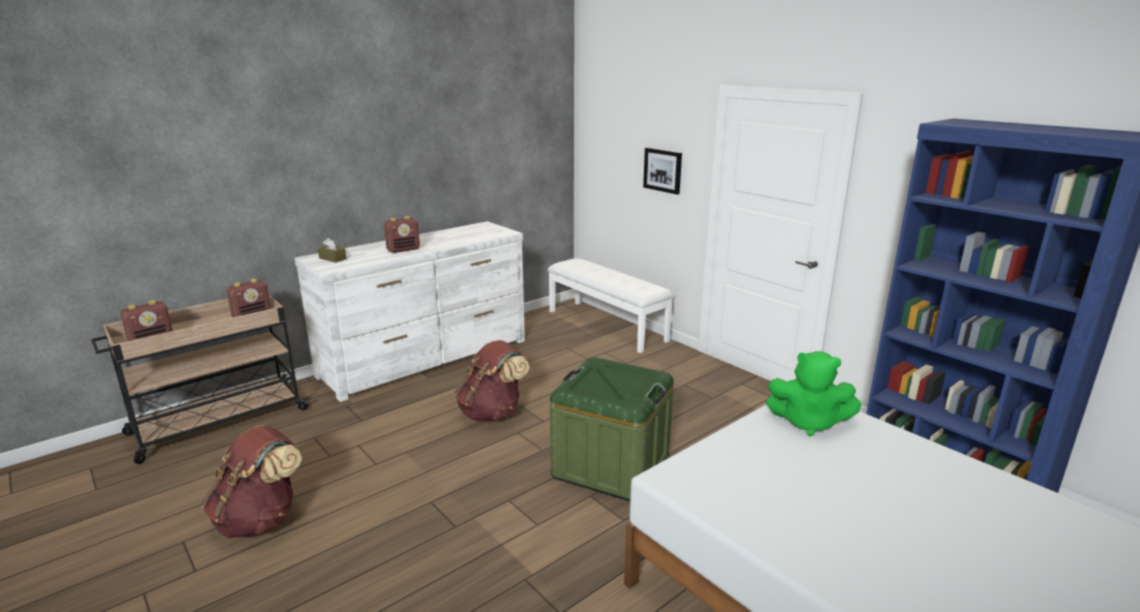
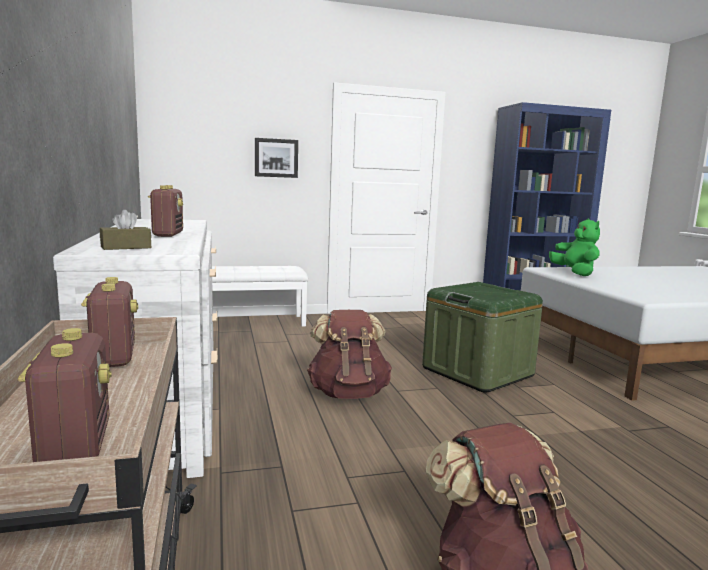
camera: 65 degrees left, 10 degrees down
green plush toy [766,351,861,436] -> green plush toy turned 60 degrees counterclockwise [549,218,600,276]

